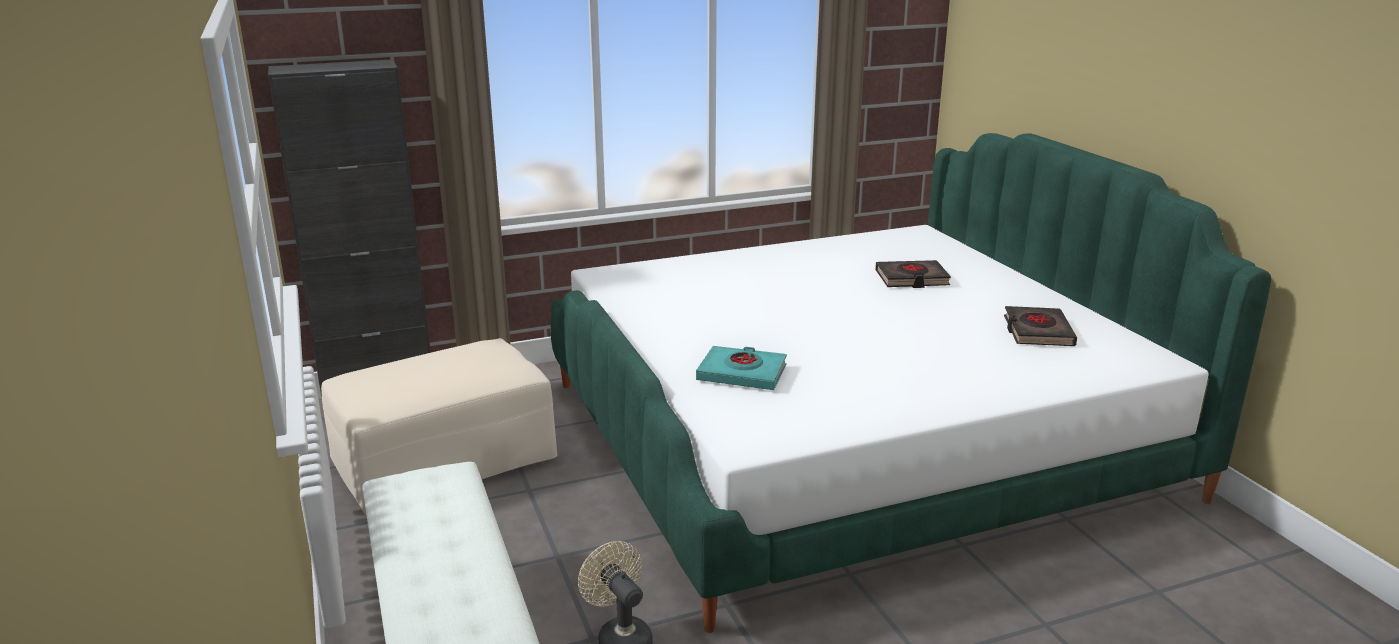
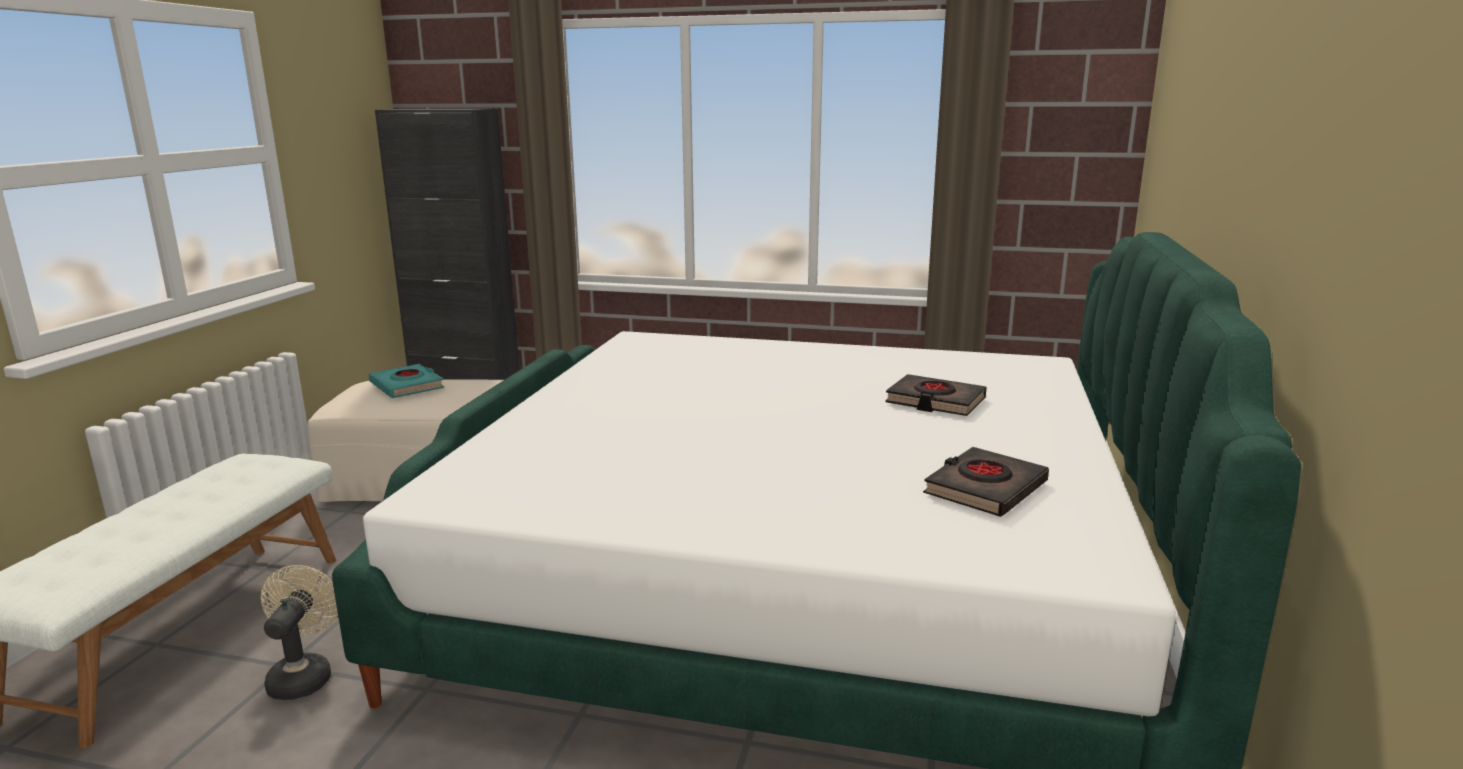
camera: 35 degrees right, 5 degrees down
turquoise book [696,346,787,390] -> turquoise book moved to [368,364,444,398]

